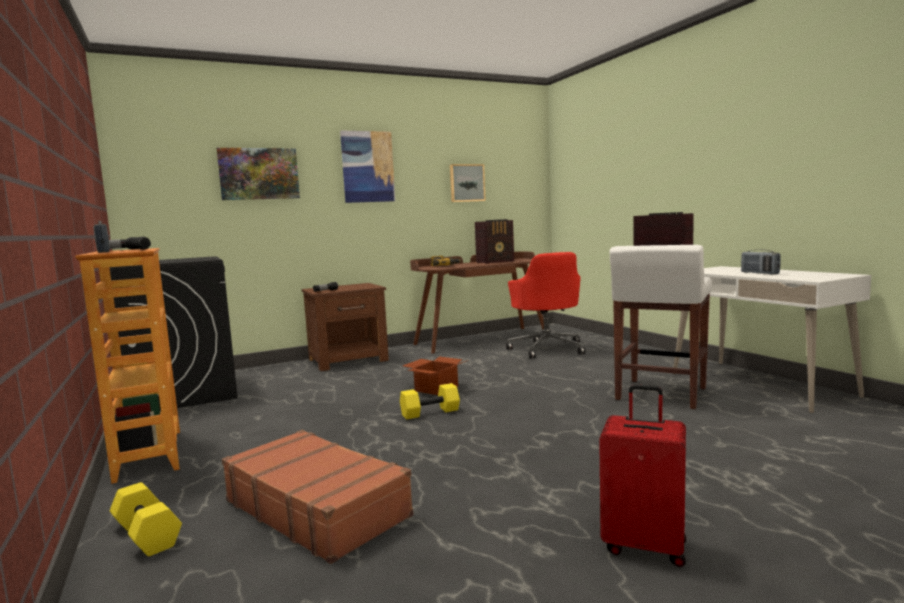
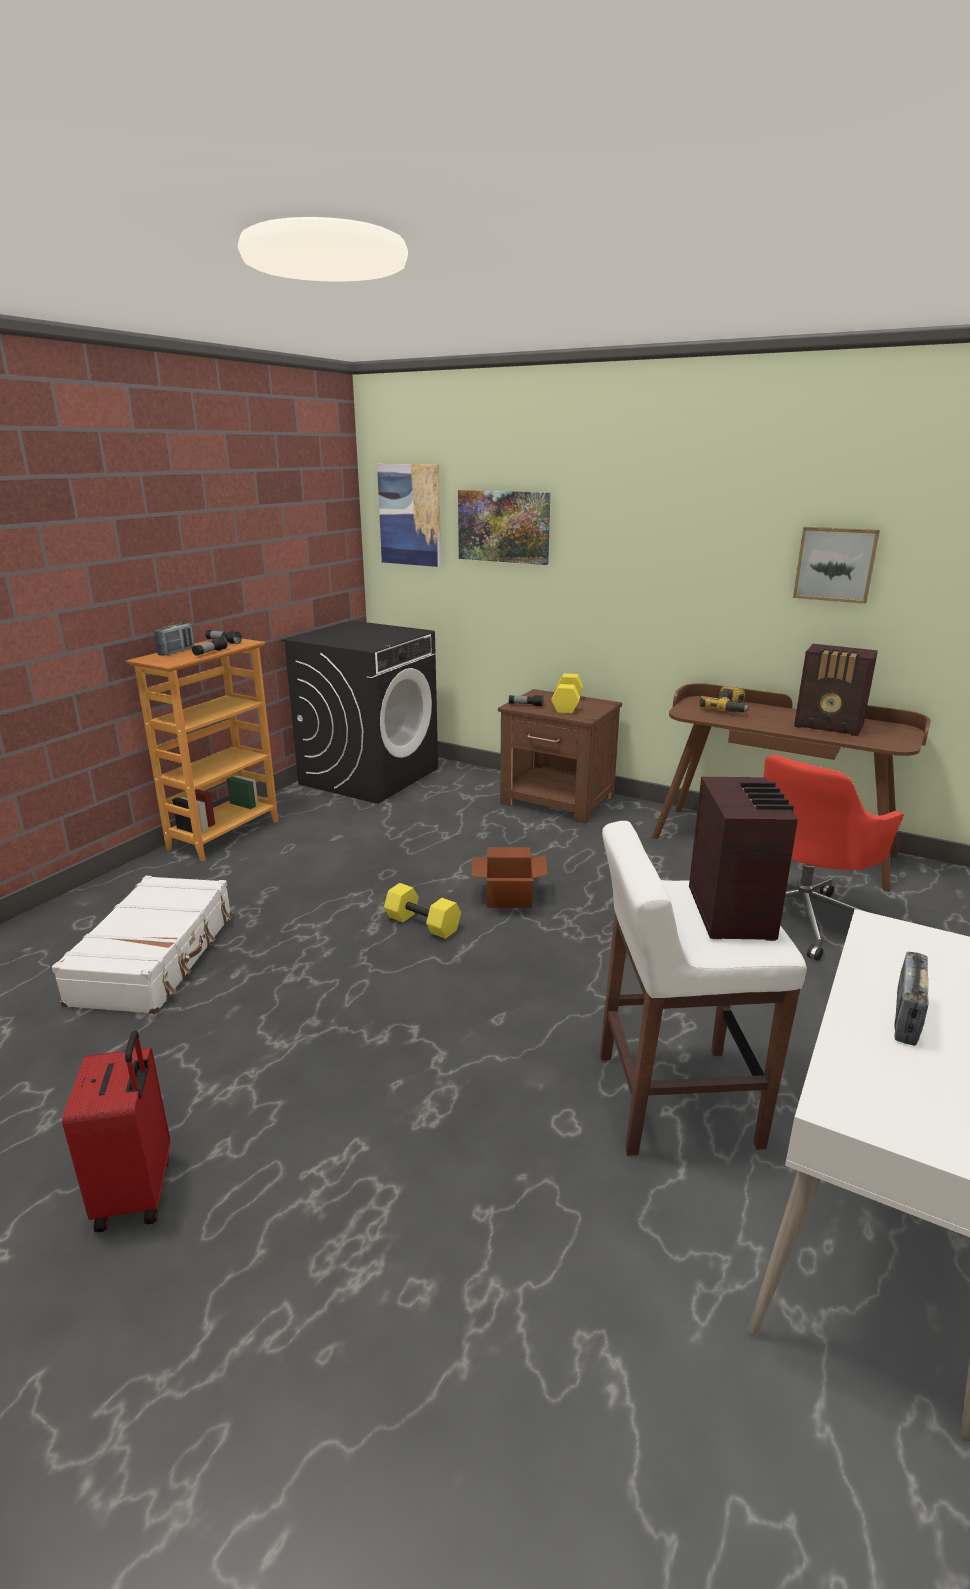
camera: 55 degrees right, 15 degrees up
yellow dumbbell [110,482,182,556] -> yellow dumbbell moved to [551,673,583,713]
brown suitcase [222,430,414,564] -> white suitcase [52,876,232,1014]
picture [340,130,395,203] -> picture moved to [377,464,441,567]

